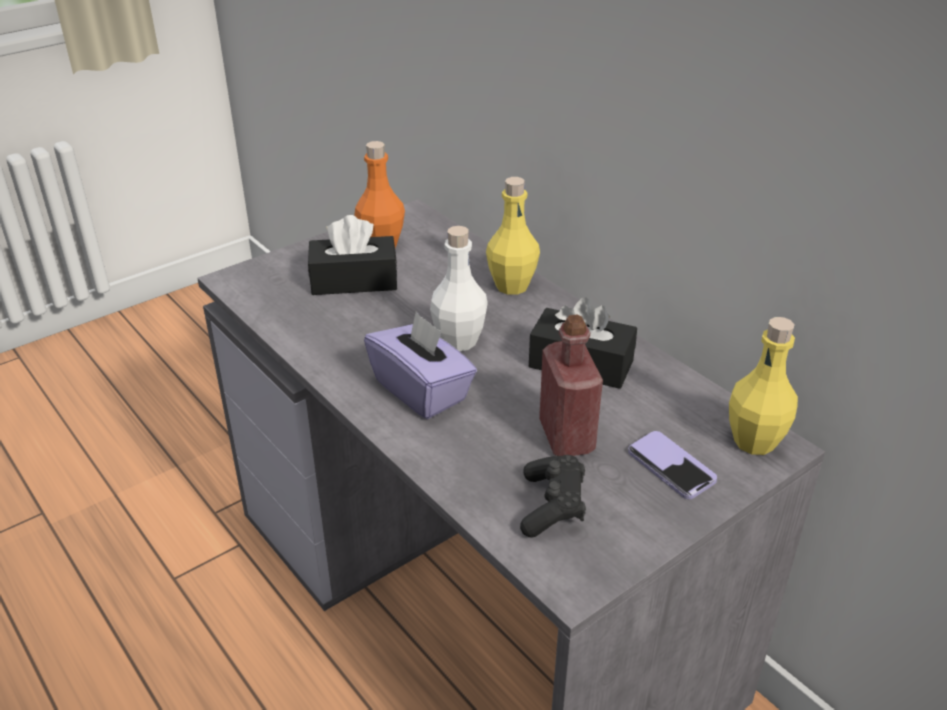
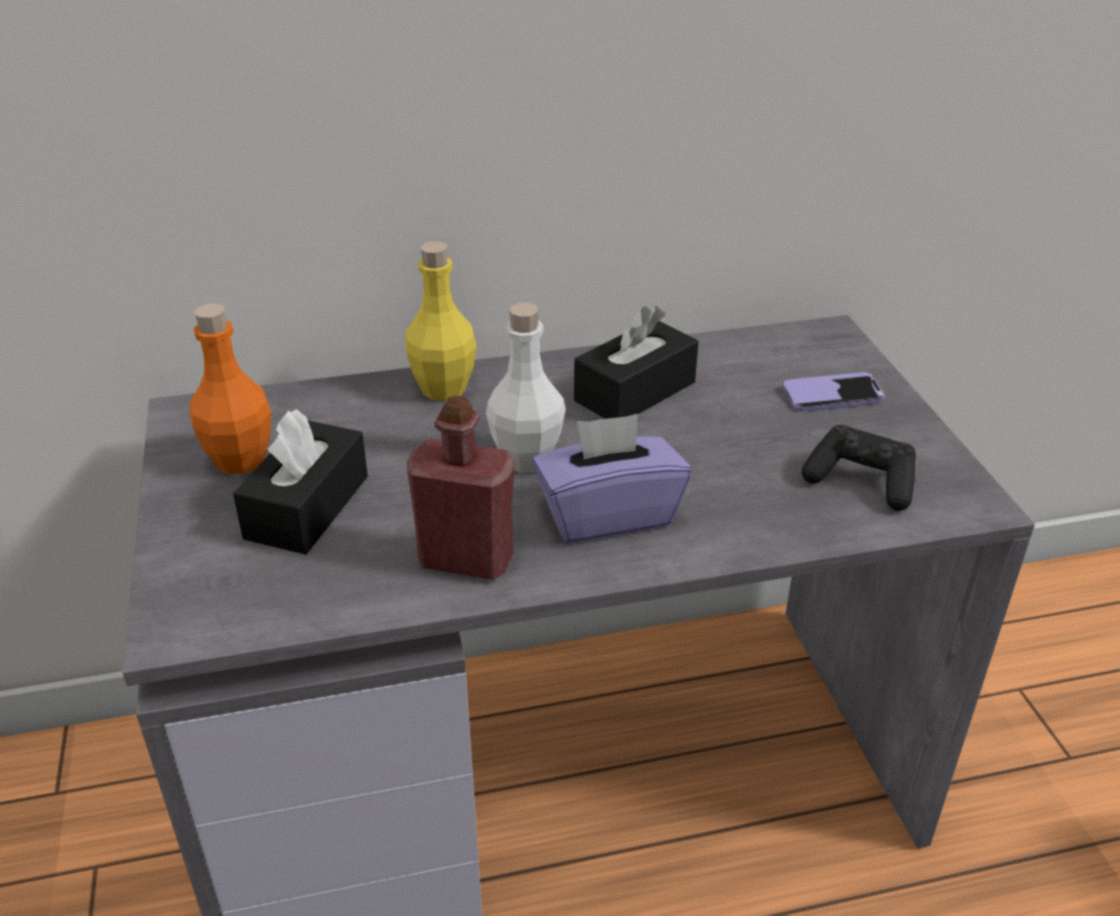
camera: 65 degrees left, 0 degrees up
red bottle [539,314,603,456] -> red bottle moved to [407,396,514,580]
yellow bottle [729,317,798,455] -> none

